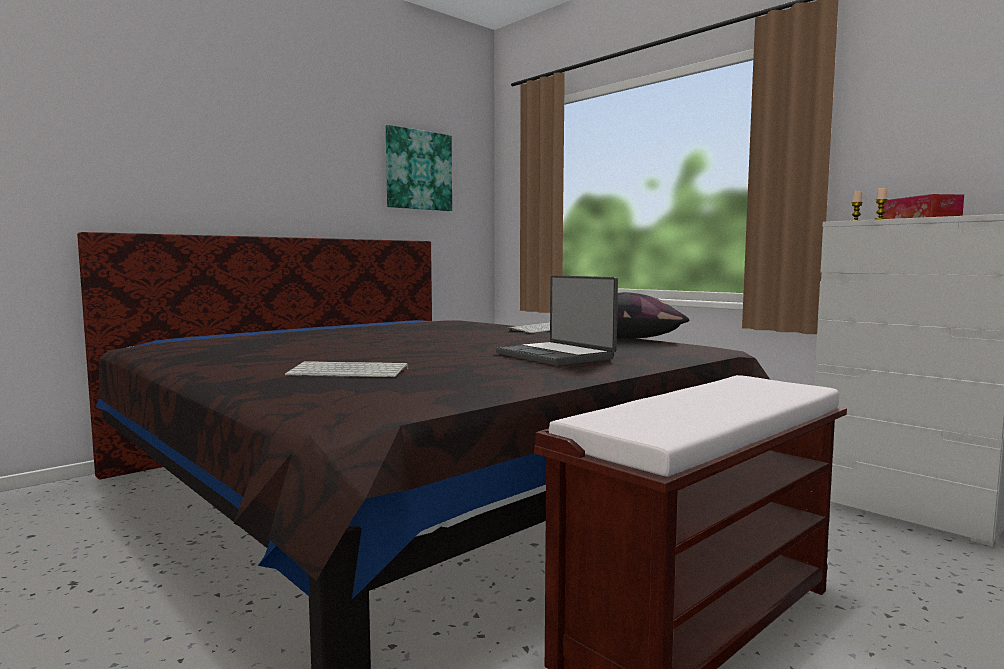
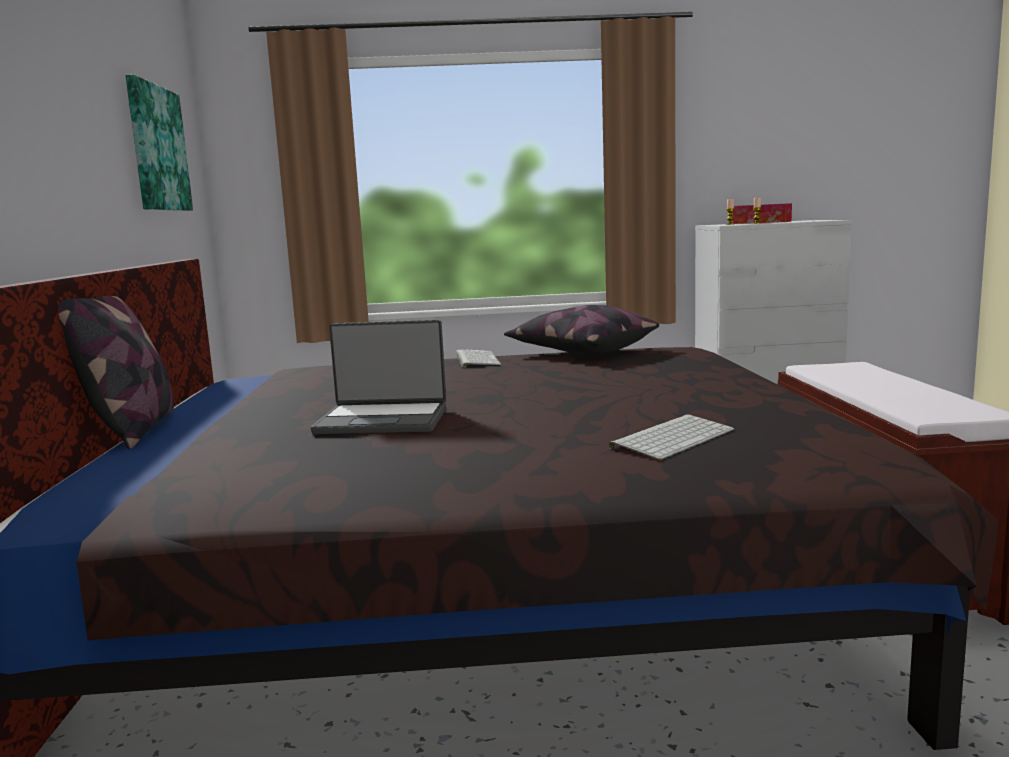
camera: 50 degrees left, 5 degrees up
laptop [496,275,618,366] -> laptop moved to [311,320,446,434]
none -> pillow [58,296,174,449]

